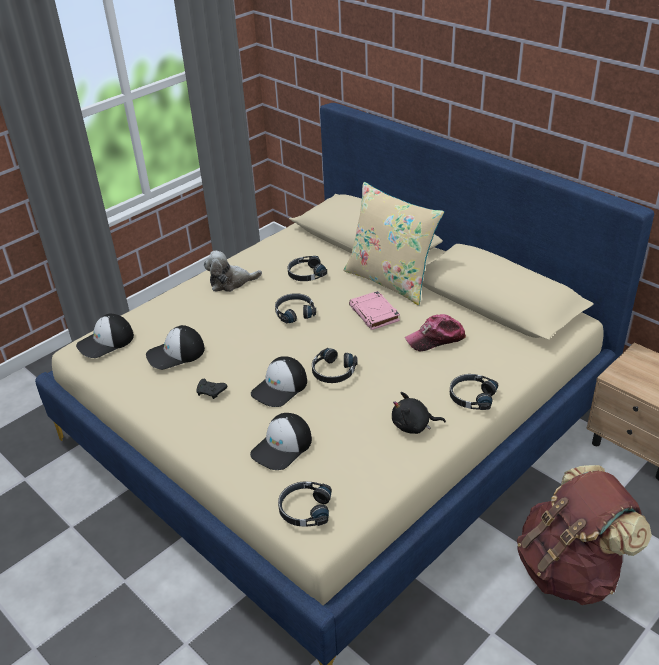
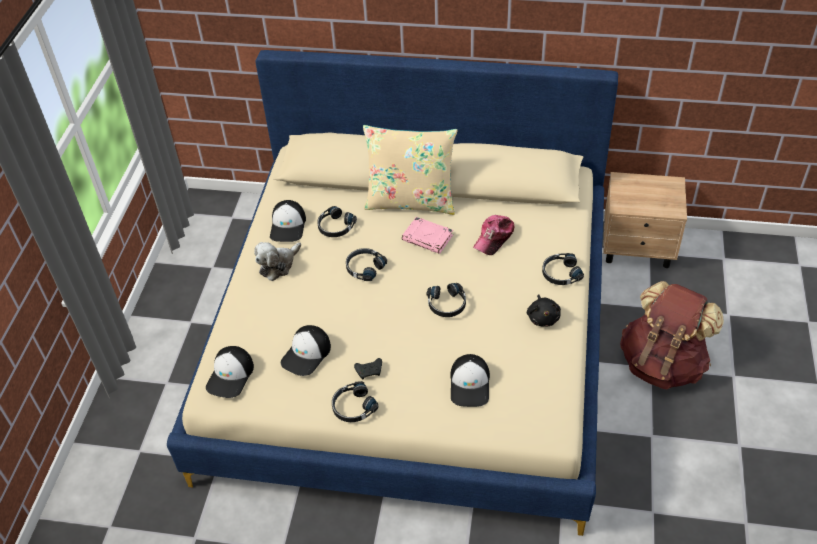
camera: 35 degrees left, 10 degrees up
cap [251,356,307,407] -> cap moved to [270,200,306,242]
black headphones [278,482,332,527] -> black headphones moved to [332,381,379,422]
black plush toy [392,392,446,434] -> black plush toy turned 60 degrees counterclockwise [527,294,561,327]

